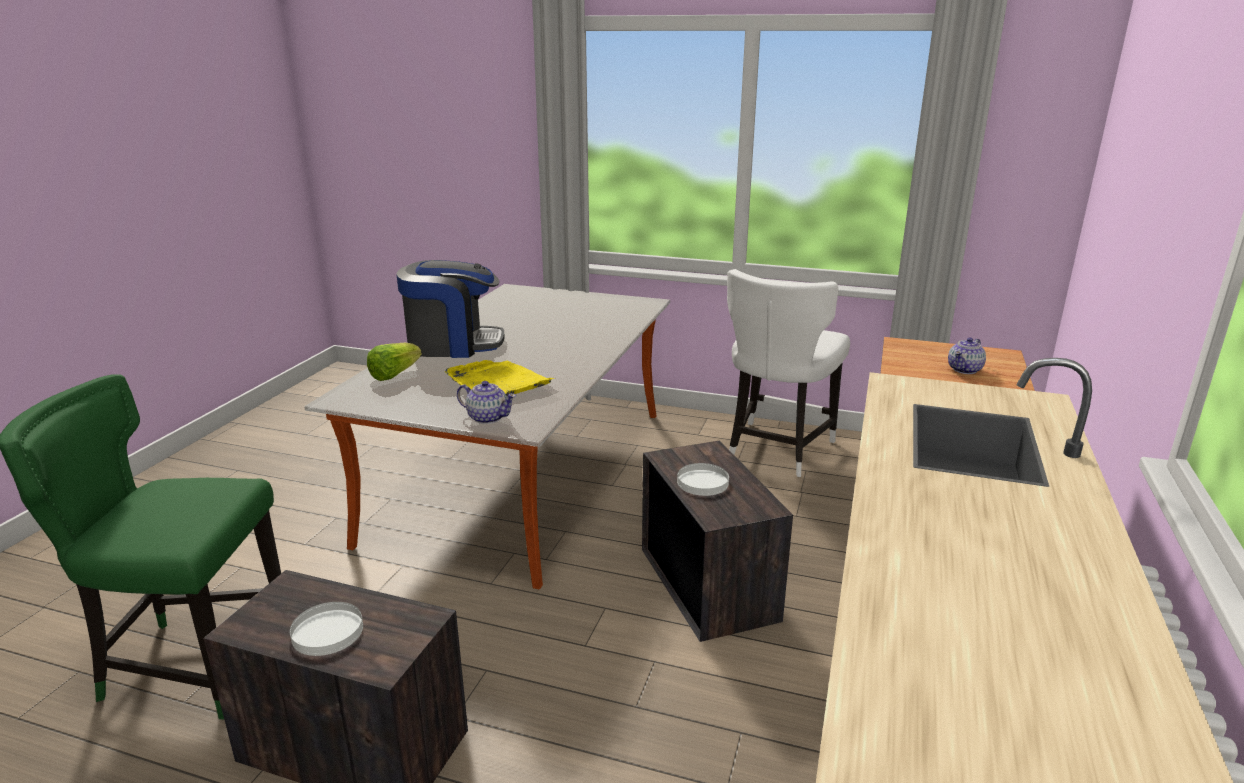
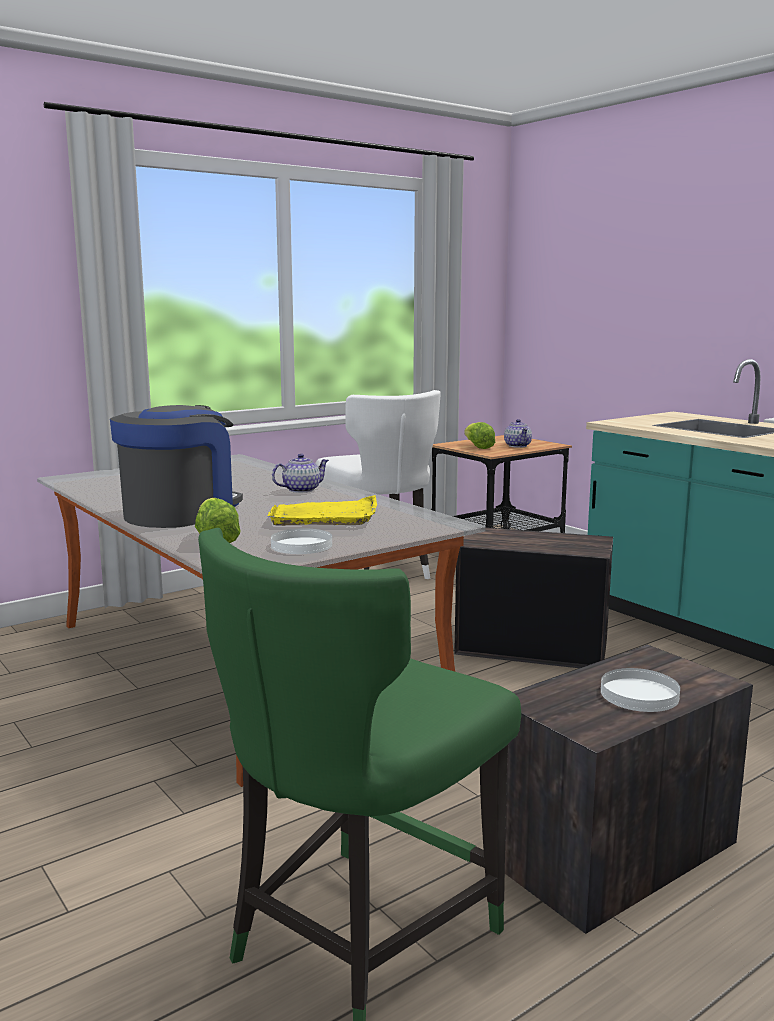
camera: 55 degrees left, 10 degrees down
teapot [457,381,516,424] -> teapot moved to [272,453,329,493]
white plate [677,463,729,496] -> white plate moved to [271,529,332,554]
none -> lettuce [465,422,495,449]

